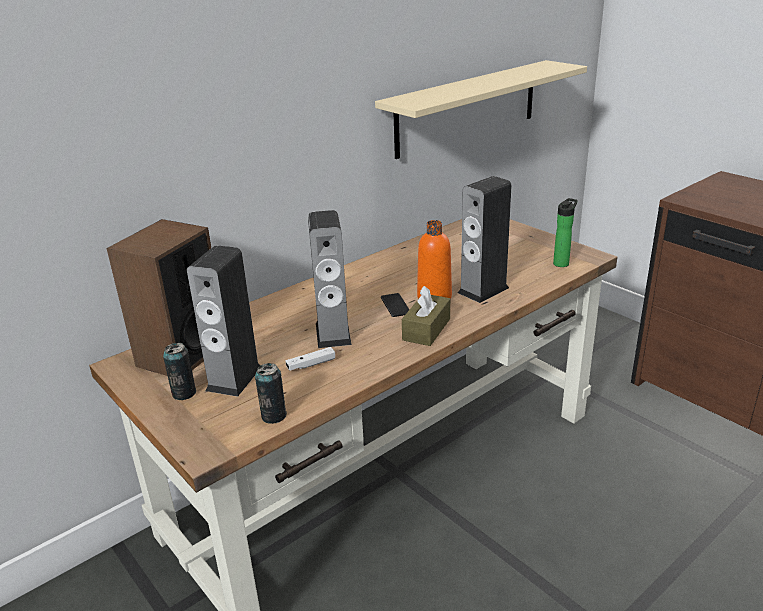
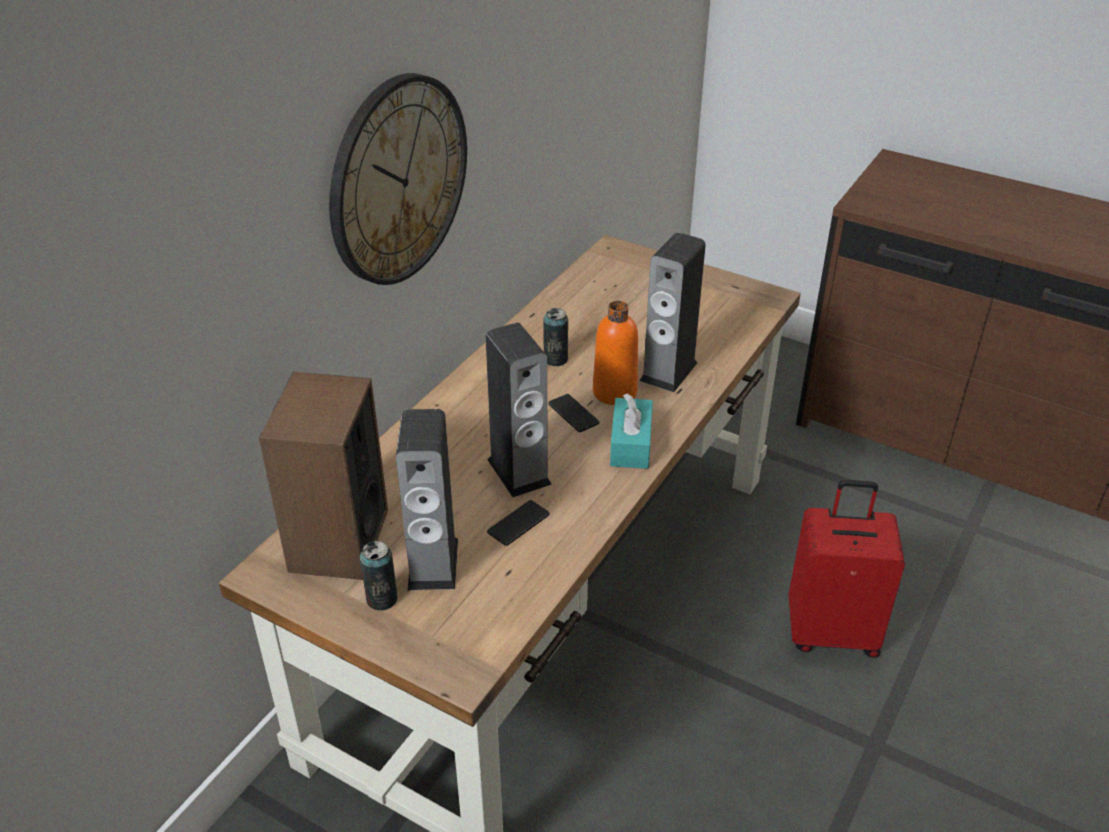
camera: 20 degrees left, 10 degrees up
can [255,363,287,424] -> can moved to [543,308,568,366]
white game controller [286,347,335,371] -> phone [487,500,550,546]
beige shelf [375,60,587,159] -> none
brown tissue box [402,286,450,346] -> turquoise tissue box [610,394,653,469]
bottle [553,198,578,267] -> none
none -> wall clock [329,73,467,285]
none -> red suitcase [789,480,905,658]

